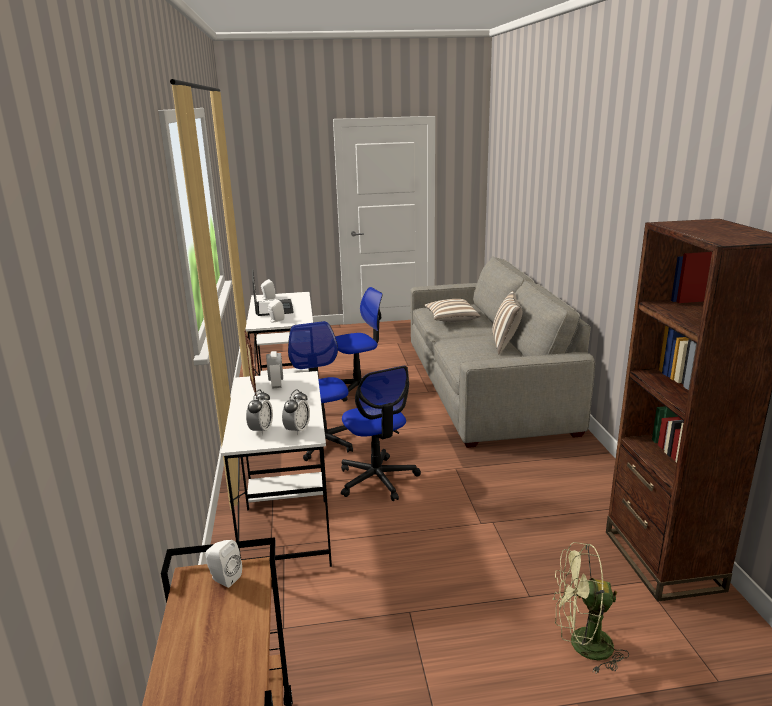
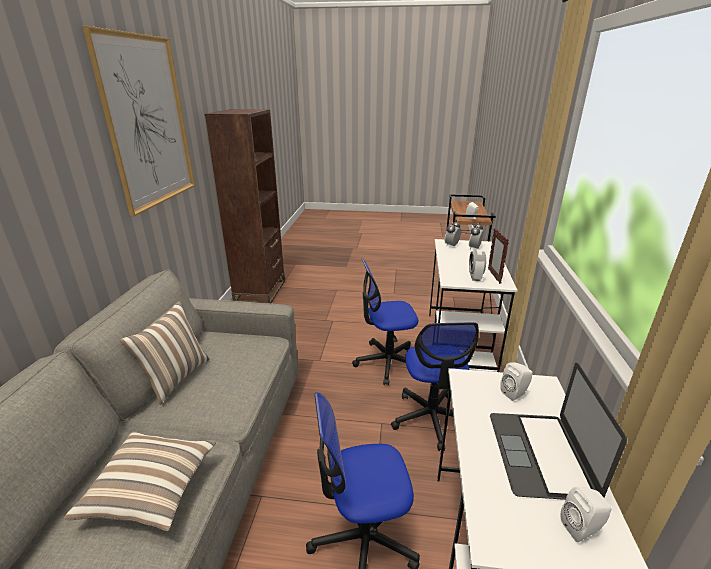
camera: 165 degrees left, 5 degrees up
office chair [341,366,421,501] -> office chair turned 90 degrees counterclockwise [352,259,418,386]
green fan [553,542,629,674] -> none
none -> picture [82,26,195,216]

